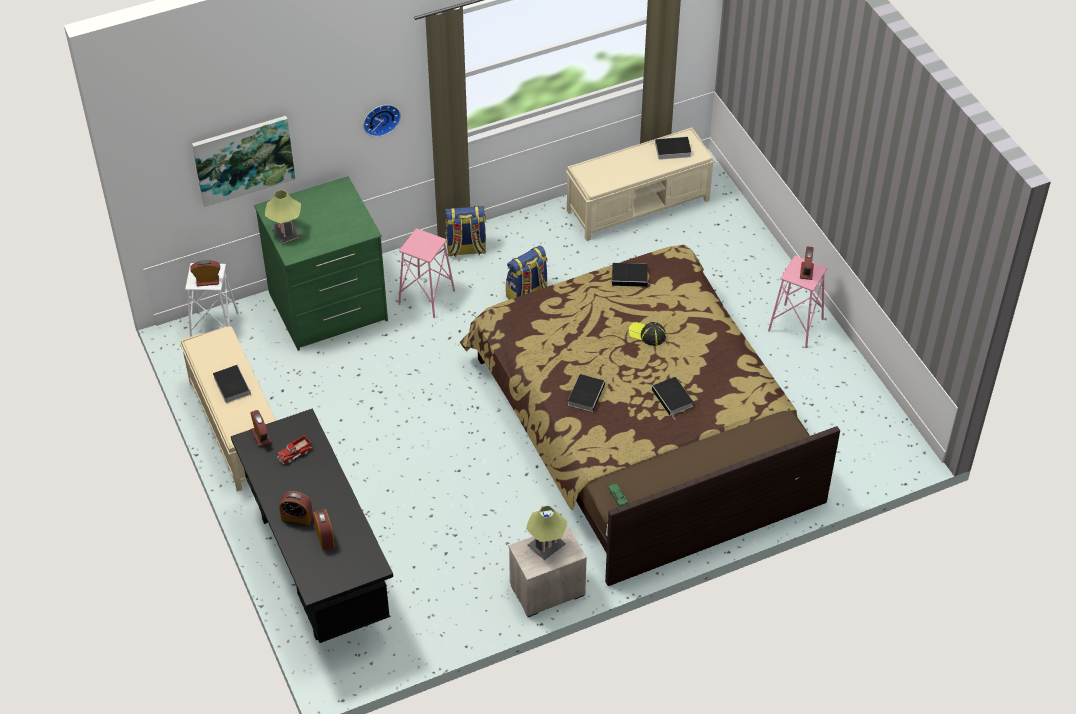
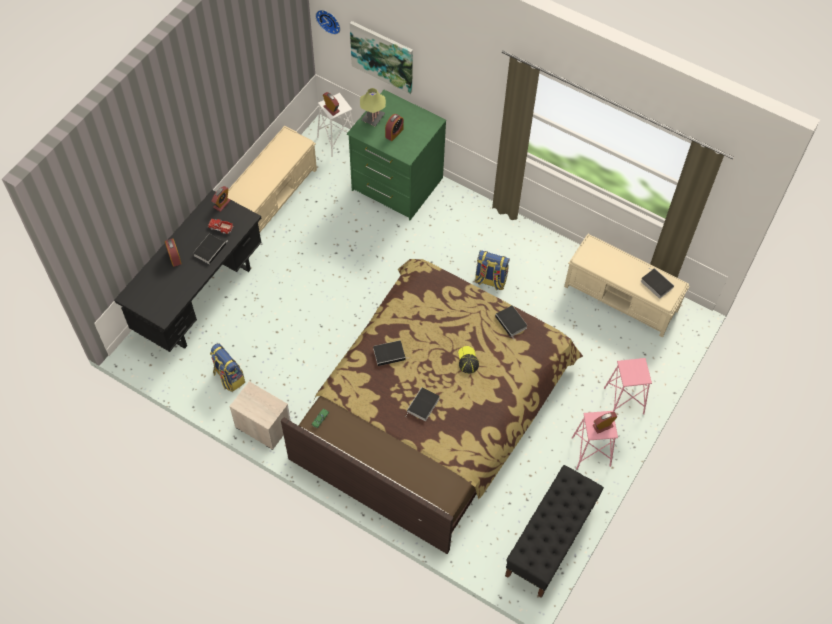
camera: 55 degrees right, 10 degrees up
book [213,365,251,403] -> book moved to [193,234,226,264]
alarm clock [313,509,335,550] -> alarm clock moved to [385,114,404,141]
wall clock [363,105,401,137] -> wall clock moved to [315,10,340,35]
pink stool [398,228,455,318] -> pink stool moved to [604,358,652,415]
backpack [445,206,487,257] -> backpack moved to [210,343,245,392]
table lamp [526,506,568,560] -> none
none -> black bench [505,465,604,598]

